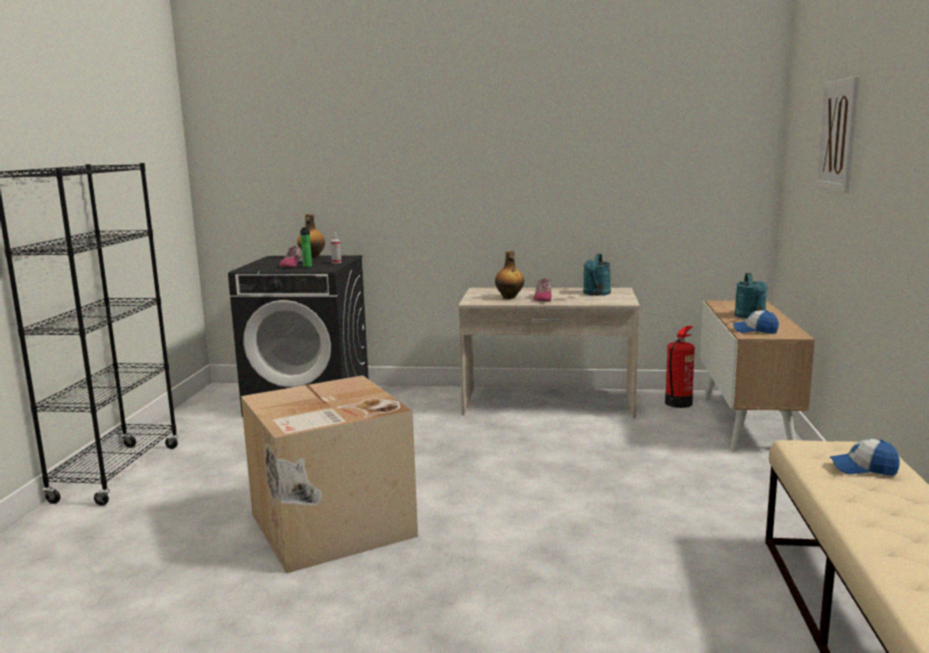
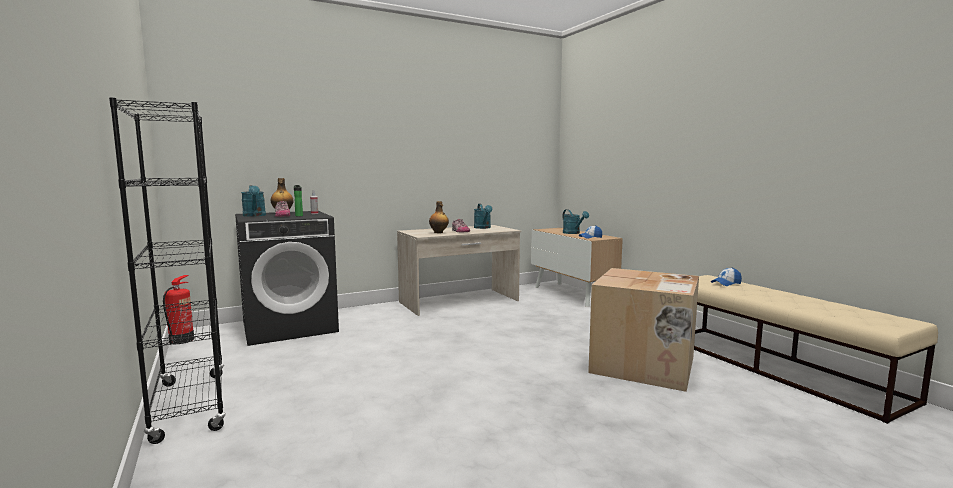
camera: 35 degrees left, 5 degrees down
cardboard box [241,375,418,574] -> cardboard box moved to [588,268,699,392]
fire extinguisher [665,326,695,408] -> fire extinguisher moved to [163,275,194,344]
picture [816,76,859,193] -> none
none -> turquoise watering can [241,185,266,217]

